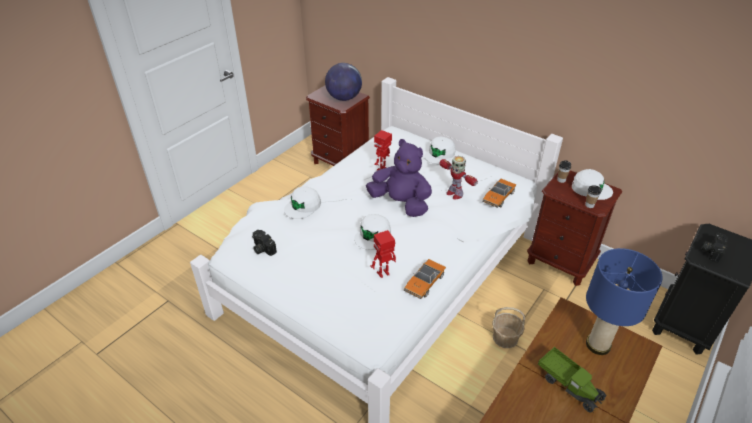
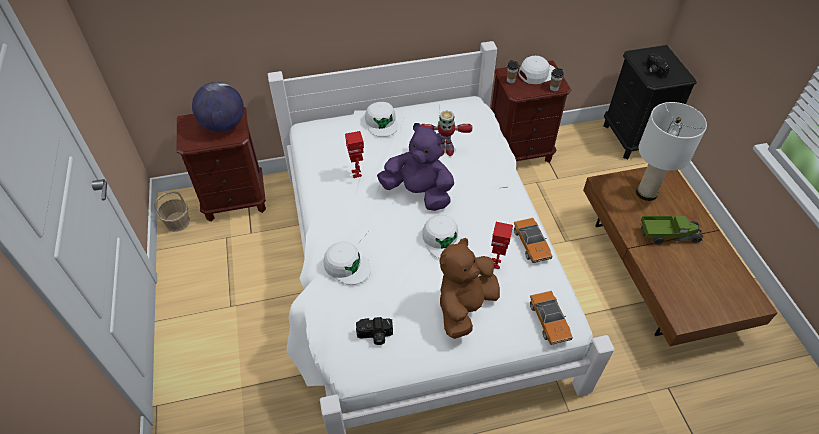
camera: 50 degrees left, 10 degrees up
white cap [284,186,321,219] -> white cap turned 45 degrees counterclockwise [323,241,371,285]
purple plush toy [366,139,432,217] -> purple plush toy turned 45 degrees clockwise [377,123,454,211]
toy car [482,179,516,208] -> toy car moved to [530,291,573,345]
basket [492,307,525,348] -> basket moved to [154,191,190,232]
blue table lamp [586,248,663,355] -> white table lamp [636,102,707,201]
none -> brown plush toy [439,238,500,339]

